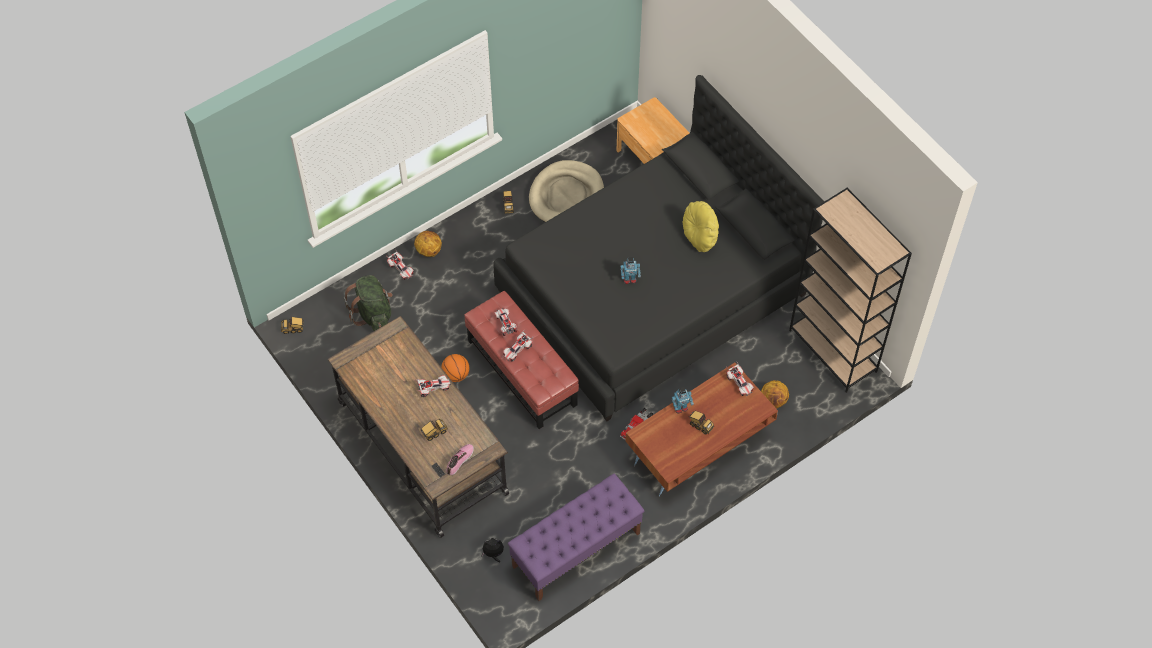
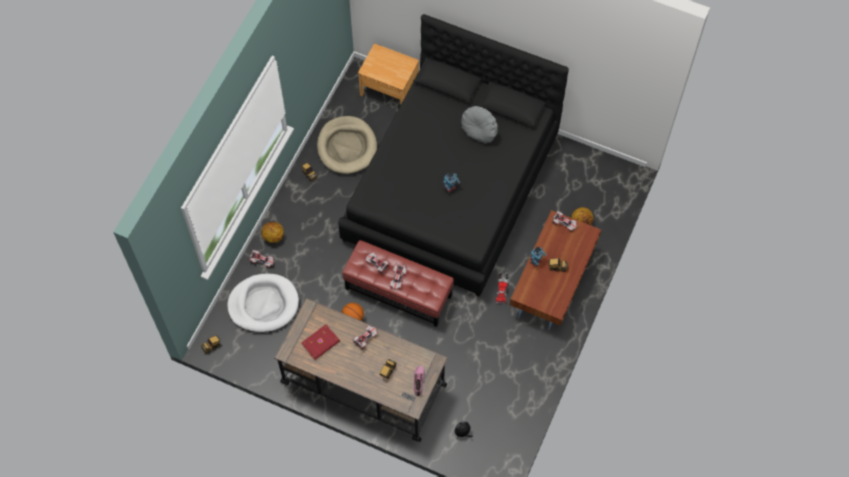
camera: 30 degrees left, 5 degrees up
green backpack [344,275,393,331] -> white dog bed [227,274,299,333]
purple bench [508,474,644,601] -> none
yellow pillow [682,201,719,252] -> grey pillow [461,106,498,144]
beige bookcase [789,188,912,393] -> none
none -> red book [301,324,340,360]

